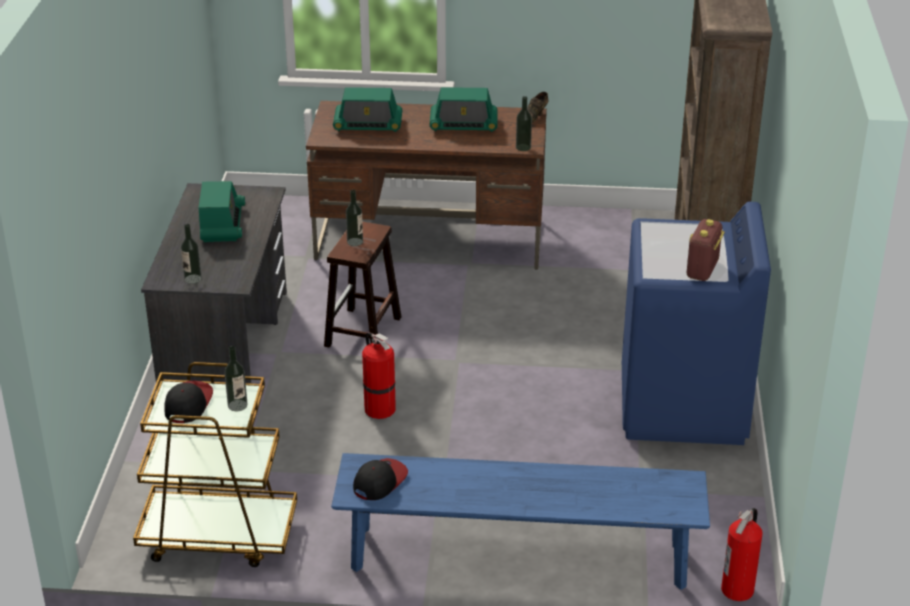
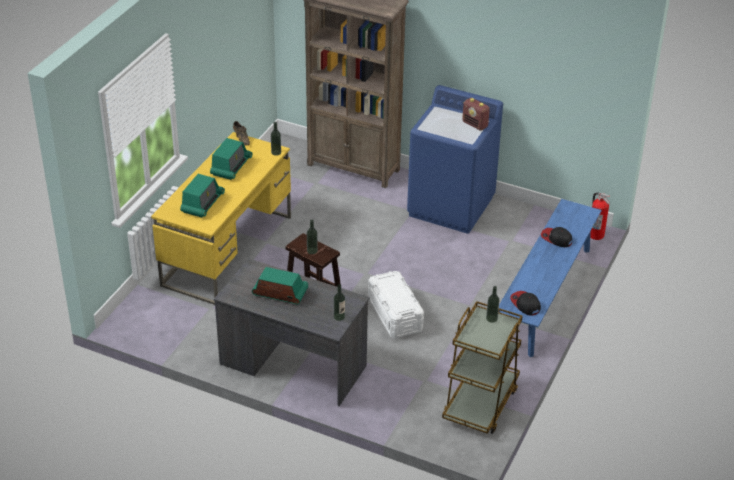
camera: 70 degrees left, 5 degrees up
cap [164,381,213,423] -> cap moved to [541,227,572,247]
brown desk [306,101,547,270] -> yellow desk [151,132,291,305]
fire extinguisher [362,332,396,419] -> white storage box [368,271,424,338]

